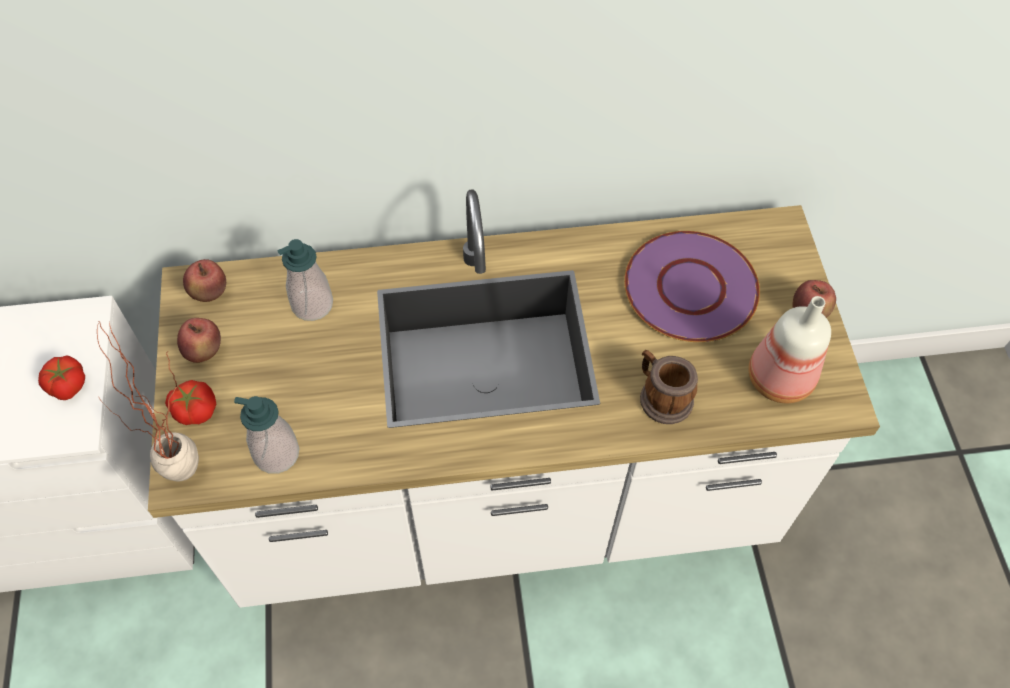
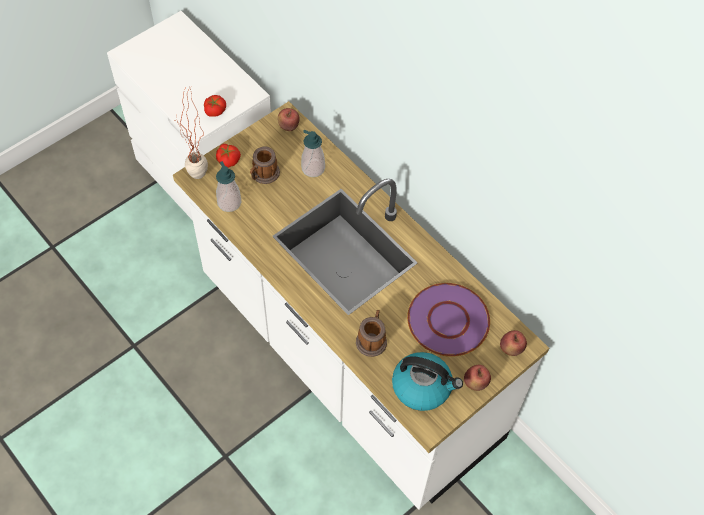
camera: 55 degrees right, 0 degrees up
apple [177,318,221,363] -> apple moved to [500,330,527,356]
bottle [748,296,831,403] -> kettle [392,352,463,411]
none -> mug [250,146,280,184]

